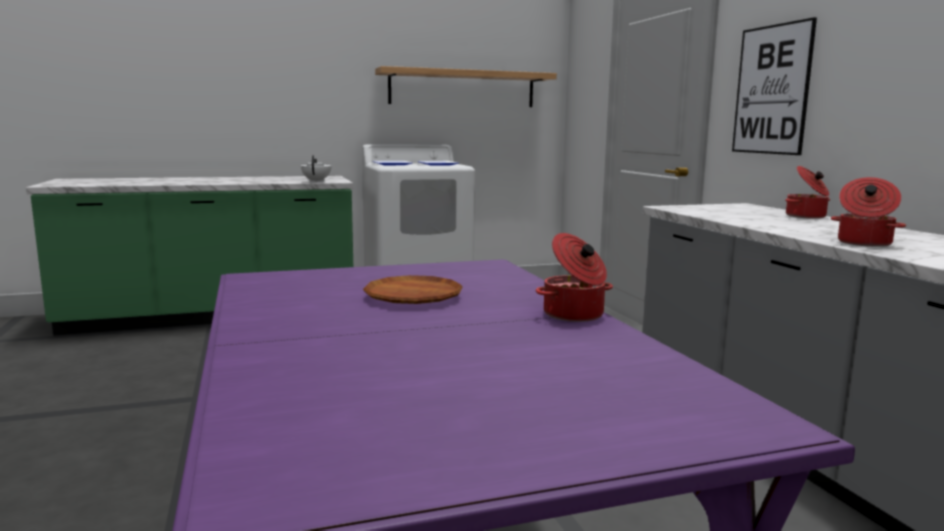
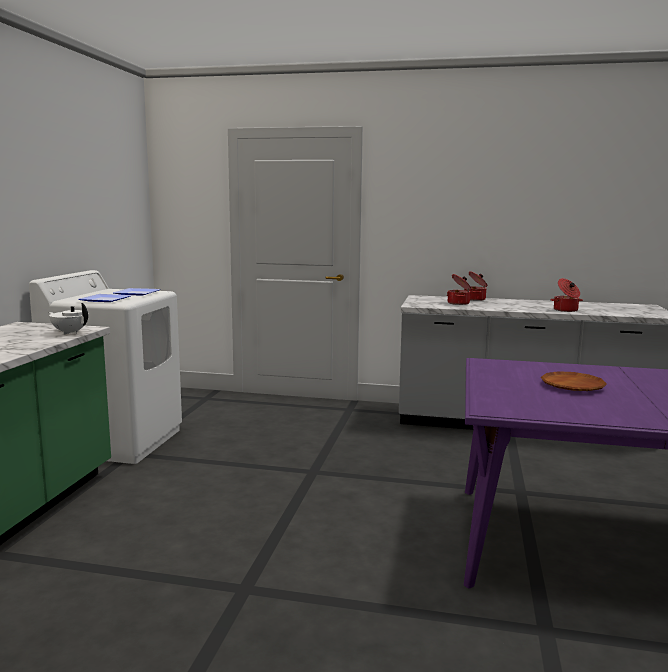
camera: 60 degrees left, 0 degrees up
shelf [375,66,557,107] -> none
cooking pot [535,233,613,322] -> cooking pot moved to [447,274,471,305]
picture [732,17,817,155] -> none

